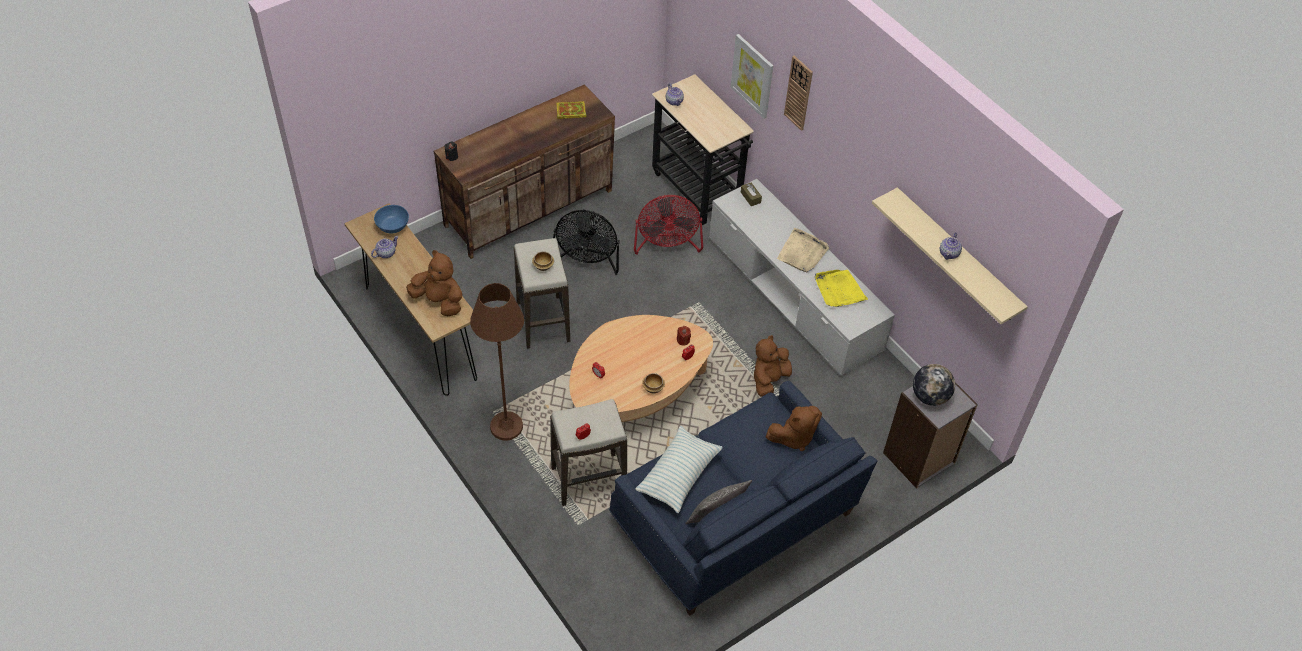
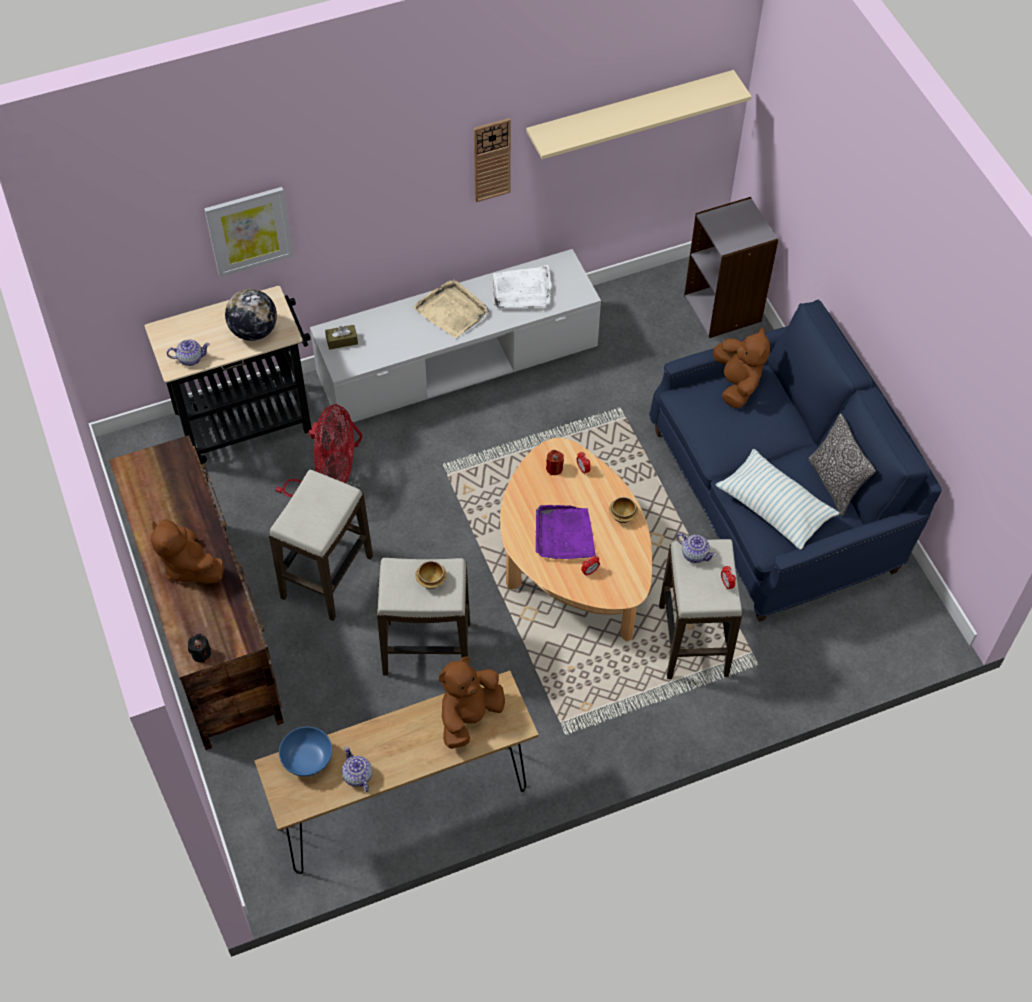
camera: 75 degrees left, 5 degrees up
brown floor lamp [470,283,524,441] -> none
black fan [553,210,620,275] -> stool [269,470,373,621]
book [556,101,586,119] -> none
brown plush toy [754,335,792,397] -> brown plush toy moved to [151,519,224,584]
wall clock [784,56,813,131] -> wall clock moved to [474,118,511,202]
yellow tray [814,270,868,307] -> white tray [493,265,551,308]
globe [913,364,955,406] -> globe moved to [225,289,277,341]
teapot [939,232,962,260] -> teapot moved to [676,533,716,563]
none -> purple tray [536,505,596,559]

